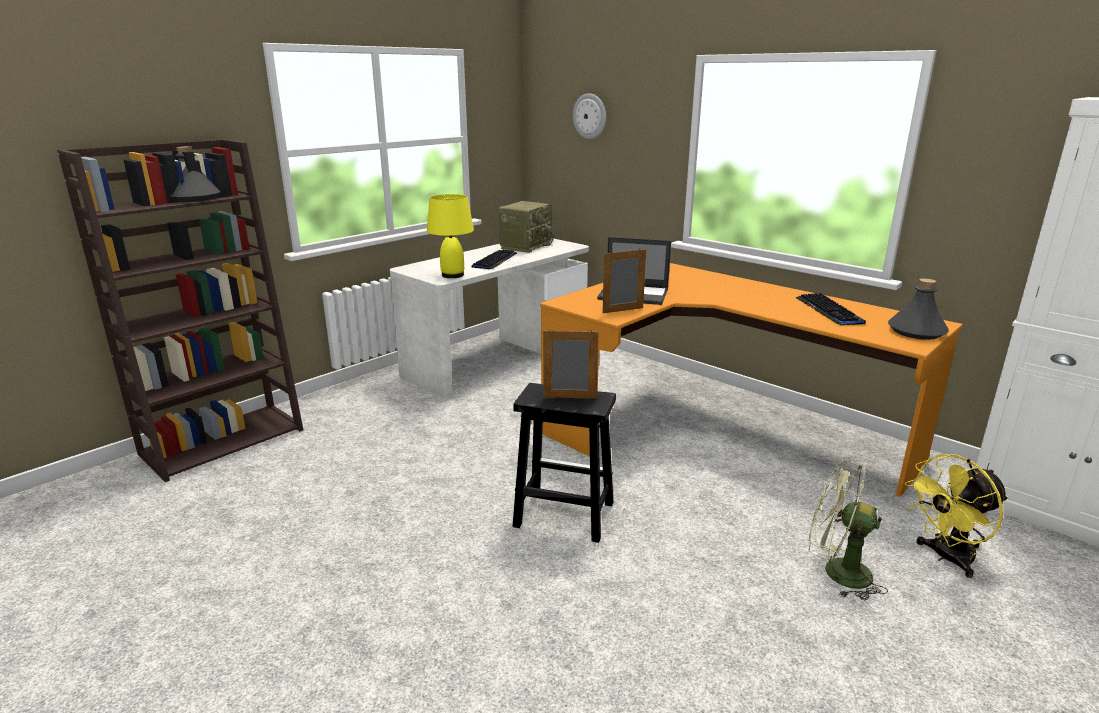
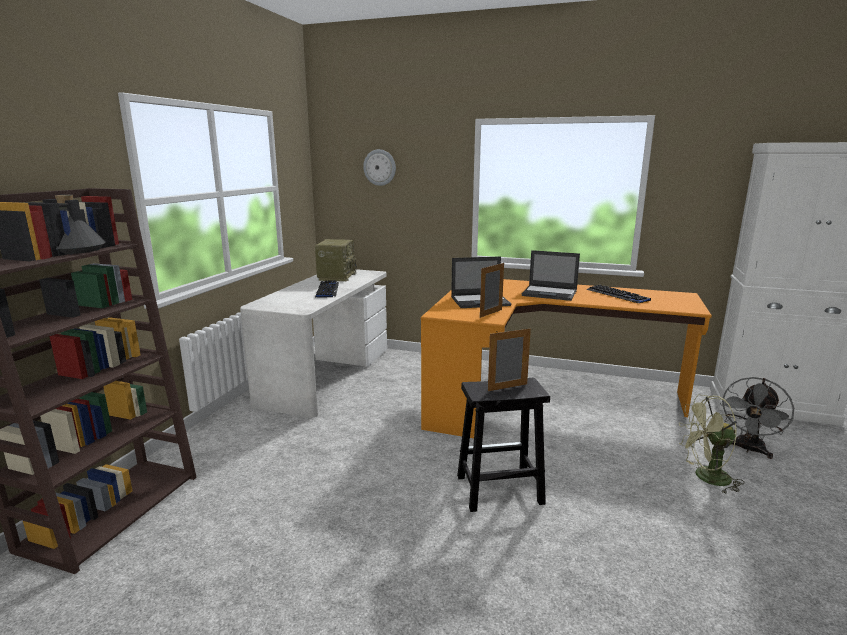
camera: 25 degrees left, 5 degrees down
yellow table lamp [427,194,474,278] -> none
grey bottle [888,278,949,340] -> none
yellow fan [905,454,1008,578] -> grey fan [720,377,794,459]
none -> laptop [522,250,580,301]

